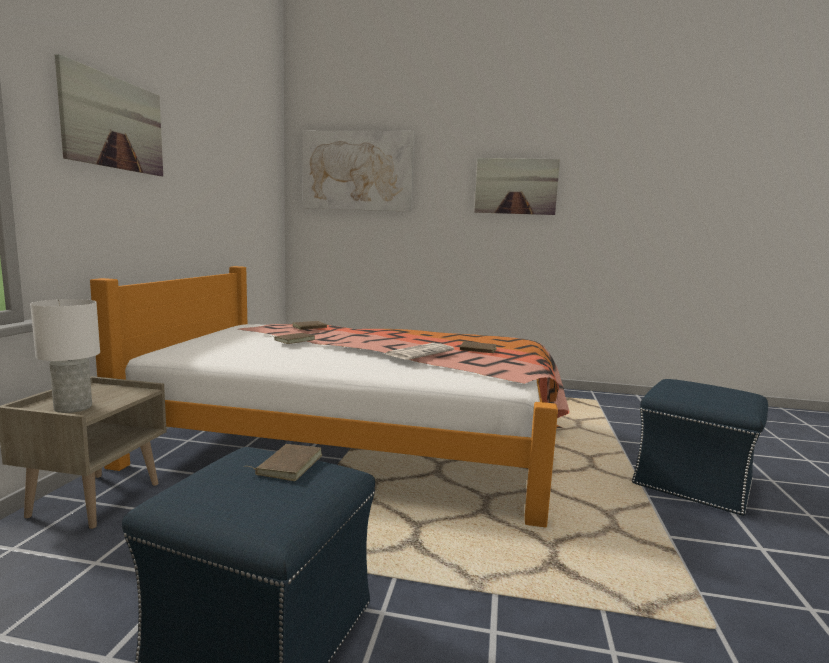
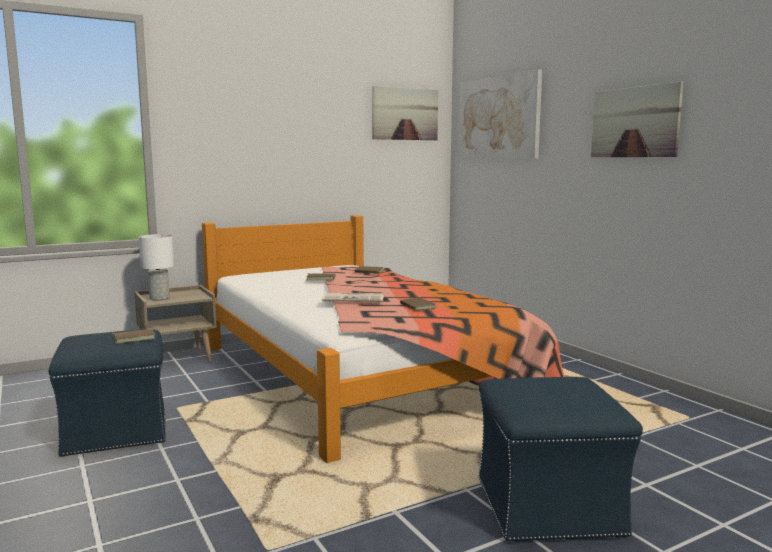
camera: 50 degrees right, 0 degrees up
picture [55,54,163,176] -> picture moved to [372,86,438,140]

